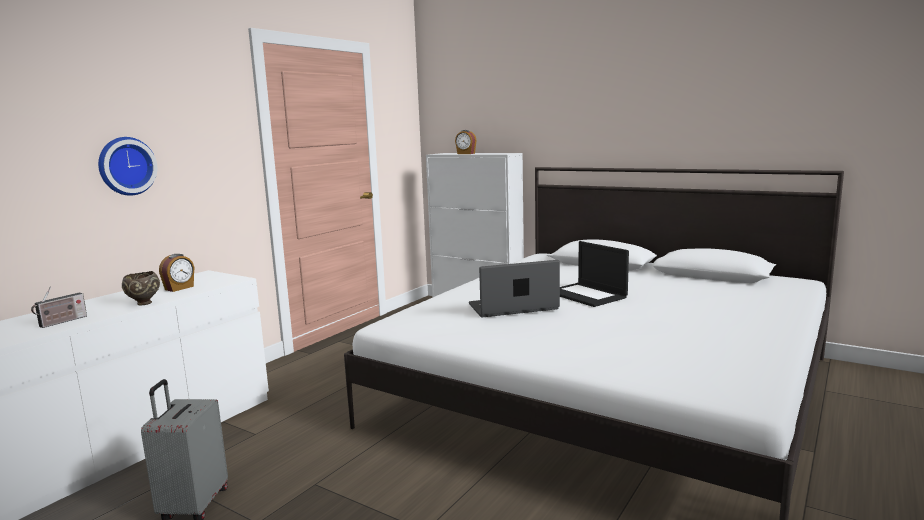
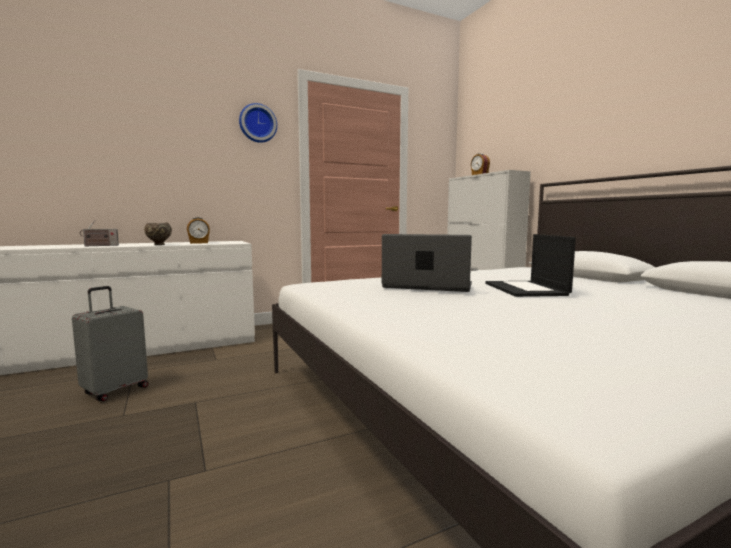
camera: 30 degrees right, 5 degrees down
wall clock [98,137,157,196] -> wall clock moved to [239,103,277,143]

